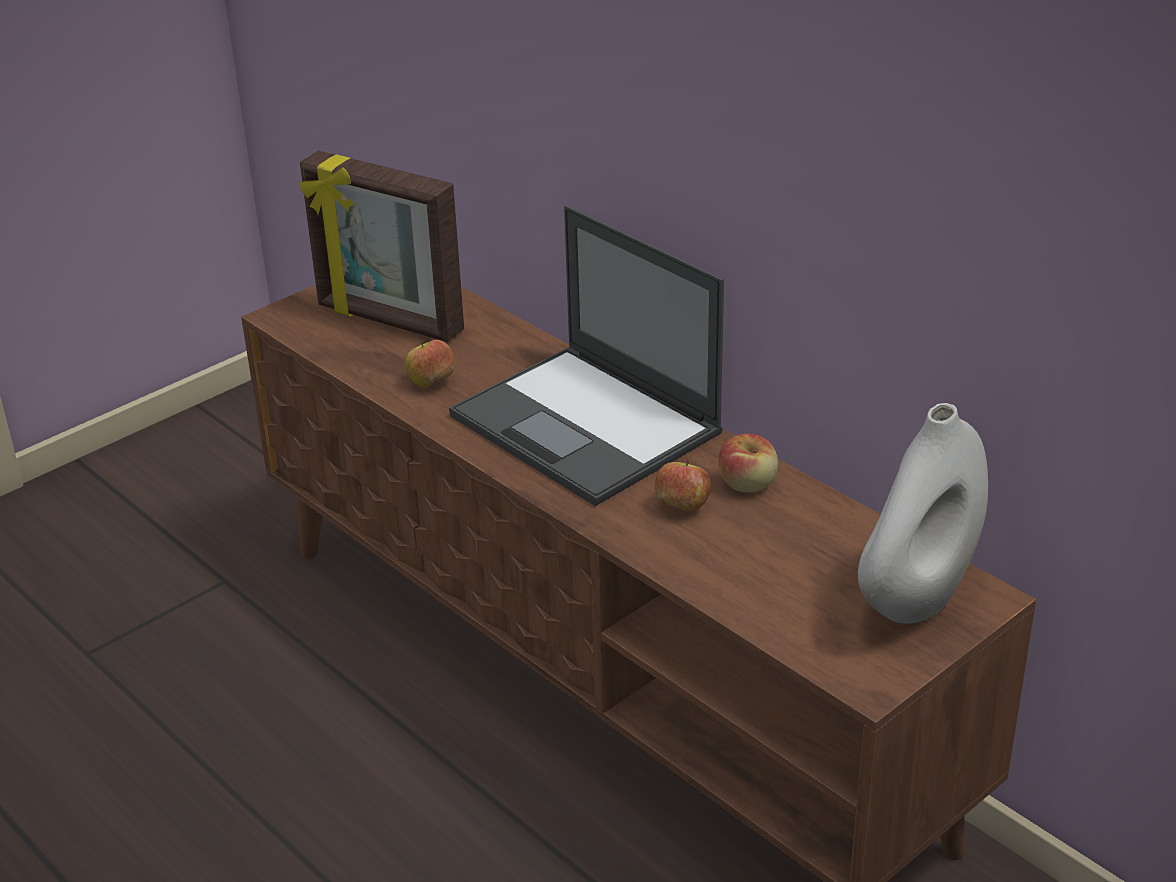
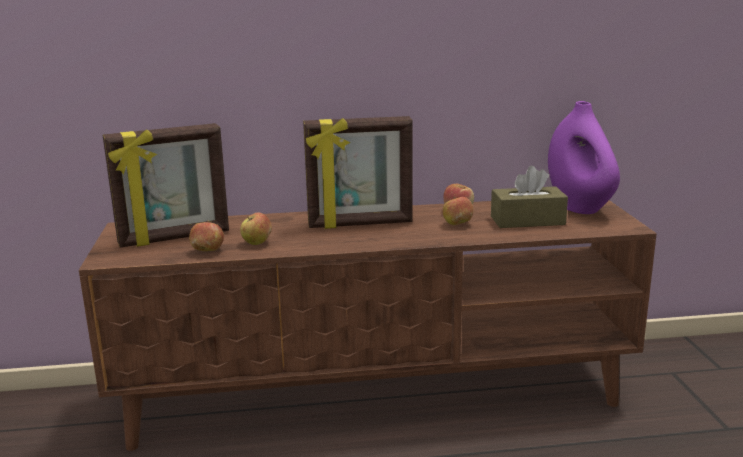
camera: 55 degrees left, 15 degrees down
laptop [449,205,724,506] -> picture frame [303,116,413,229]
white vase [858,403,988,624] -> purple vase [548,101,620,214]
none -> apple [189,221,224,251]
none -> brown tissue box [491,165,568,228]

